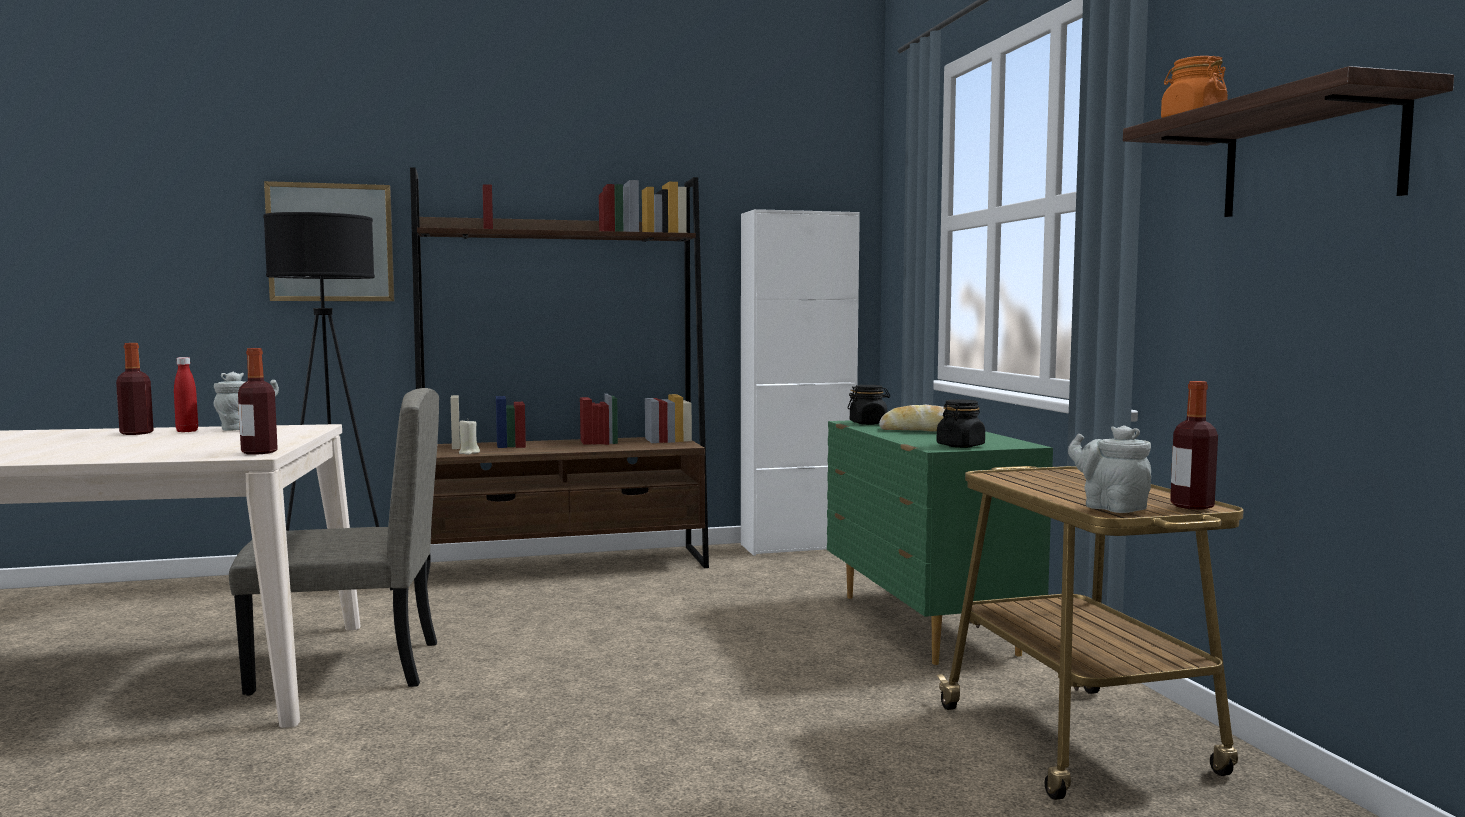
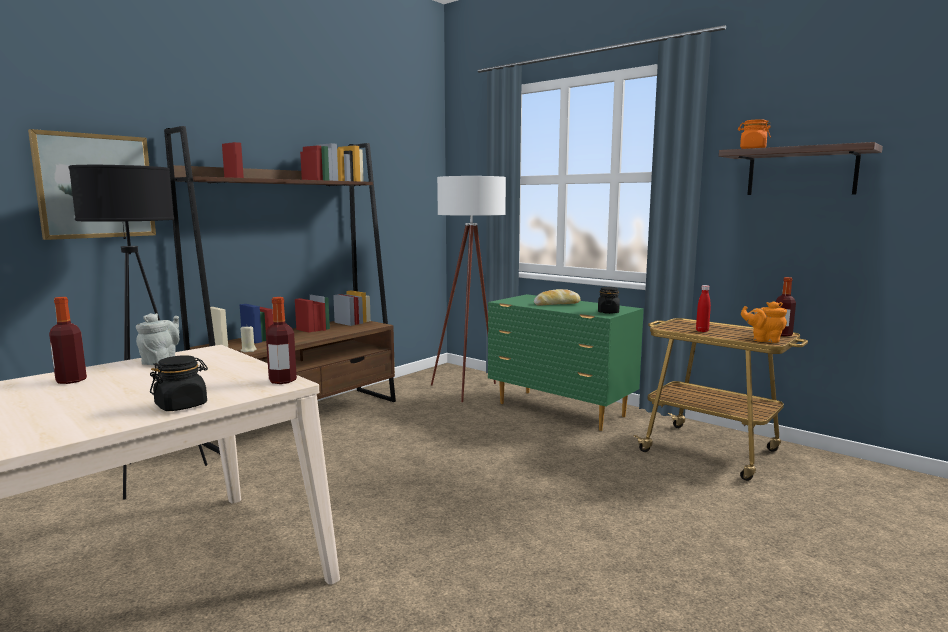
camera: 35 degrees left, 5 degrees up
red bottle [174,357,198,432] -> red bottle moved to [696,285,711,332]
beige chair [229,388,439,696] -> none
white cabinet [741,209,860,556] -> none
black jar [848,385,890,425] -> black jar moved to [150,355,208,411]
grey teapot [1068,425,1151,513] -> orange teapot [741,301,787,343]
none -> white floor lamp [431,176,506,402]

